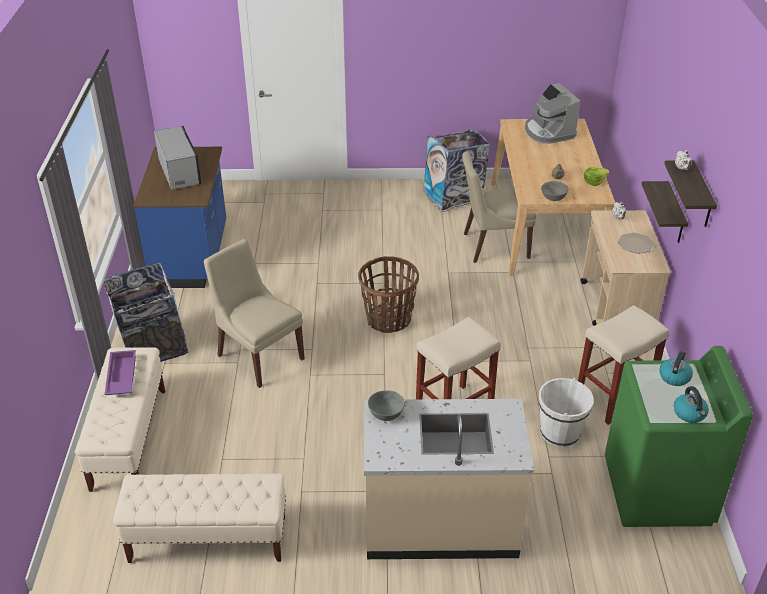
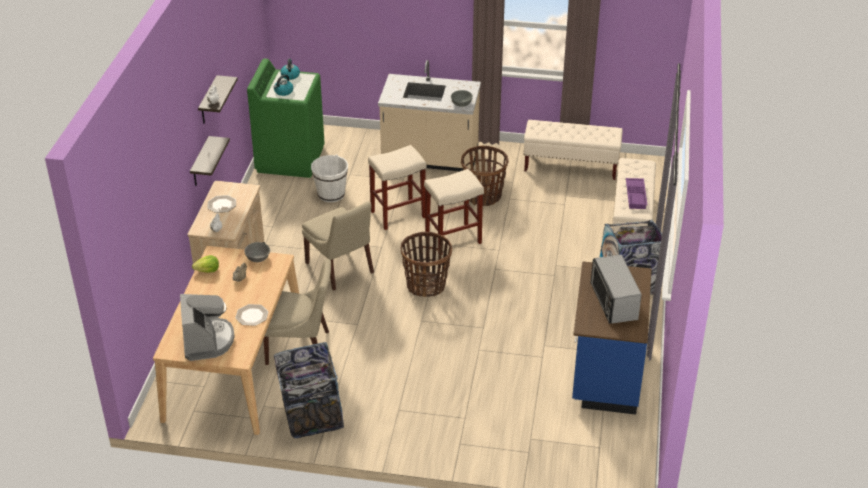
camera: 170 degrees left, 0 degrees up
beige chair [204,239,305,388] -> beige chair moved to [302,201,374,291]
beige stool [578,305,669,425] -> beige stool moved to [424,169,484,254]
none -> plate [235,304,268,326]
none -> basket [461,146,509,206]

